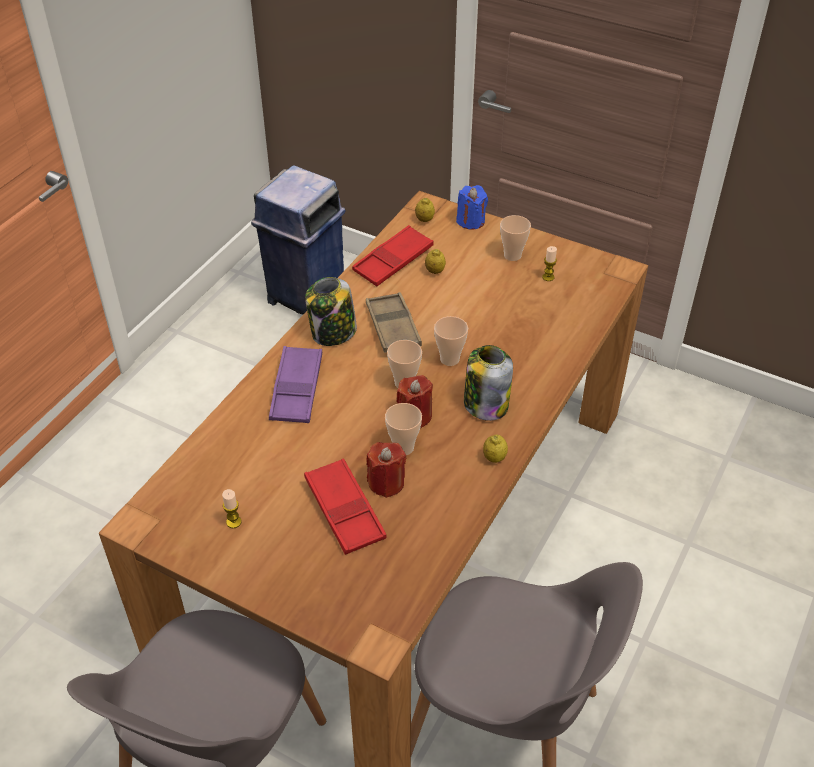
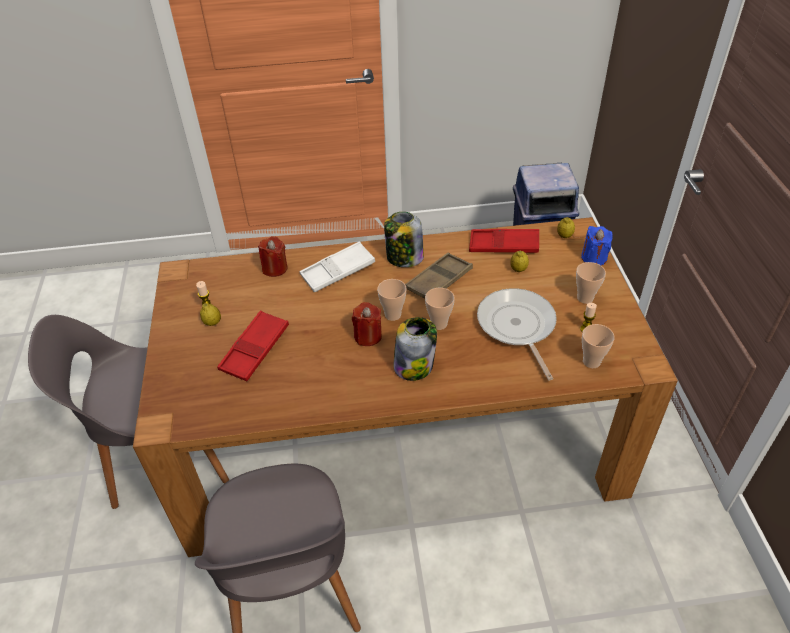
camera: 55 degrees right, 0 degrees up
purple tray [269,346,322,423] -> white tray [300,241,375,292]
red candle [366,442,406,498] -> red candle moved to [258,236,288,277]
cup [385,403,422,455] -> cup moved to [582,324,615,368]
lemon [483,435,508,463] -> lemon moved to [200,303,221,326]
none -> frying pan [477,288,557,380]

